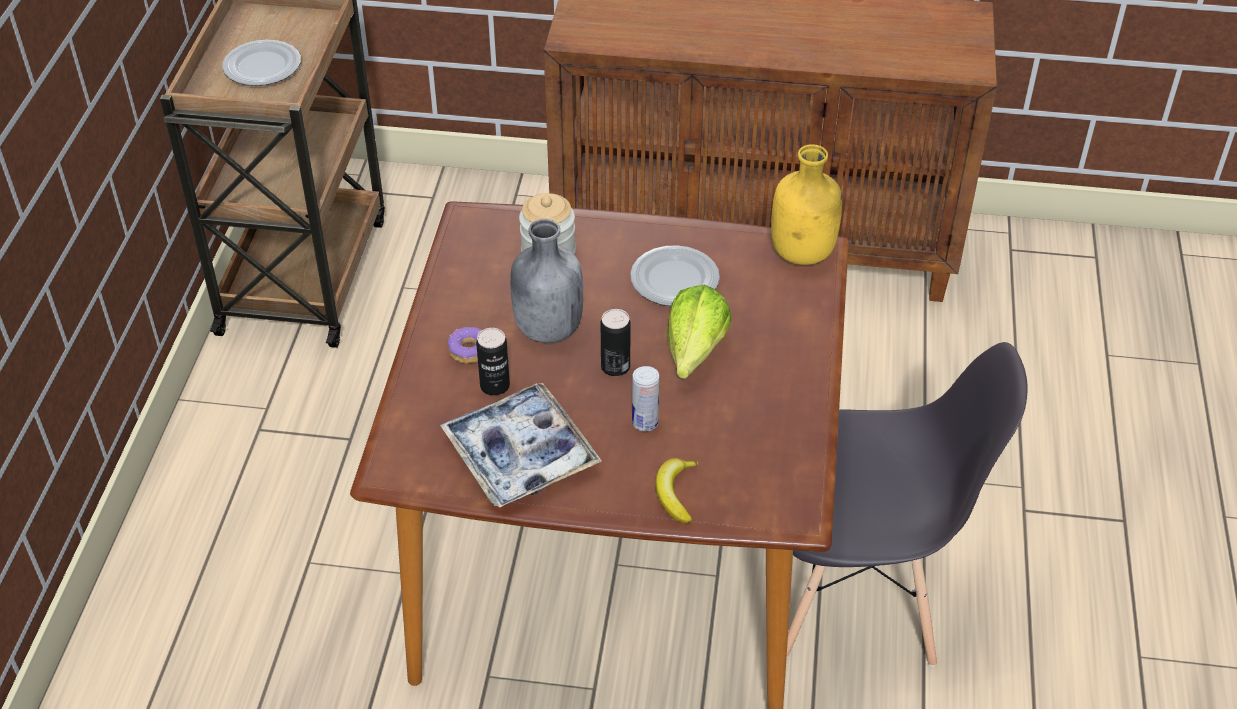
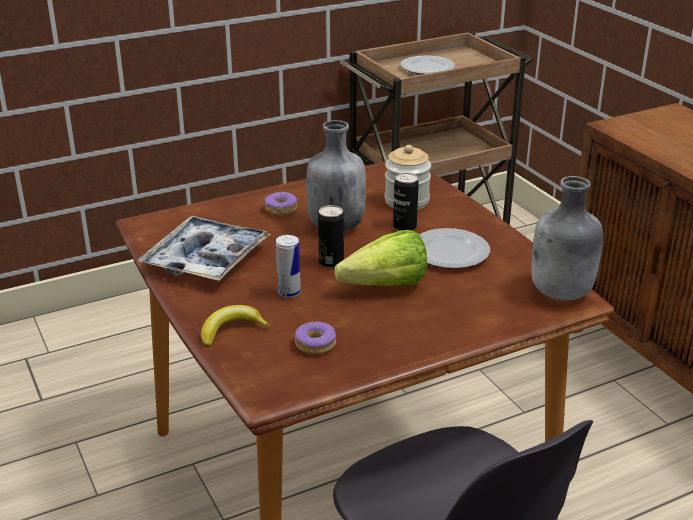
camera: 55 degrees right, 15 degrees down
can [476,328,510,396] -> can moved to [393,173,419,231]
yellow bottle [771,144,842,265] -> grey bottle [531,176,603,301]
none -> donut [295,322,336,354]

